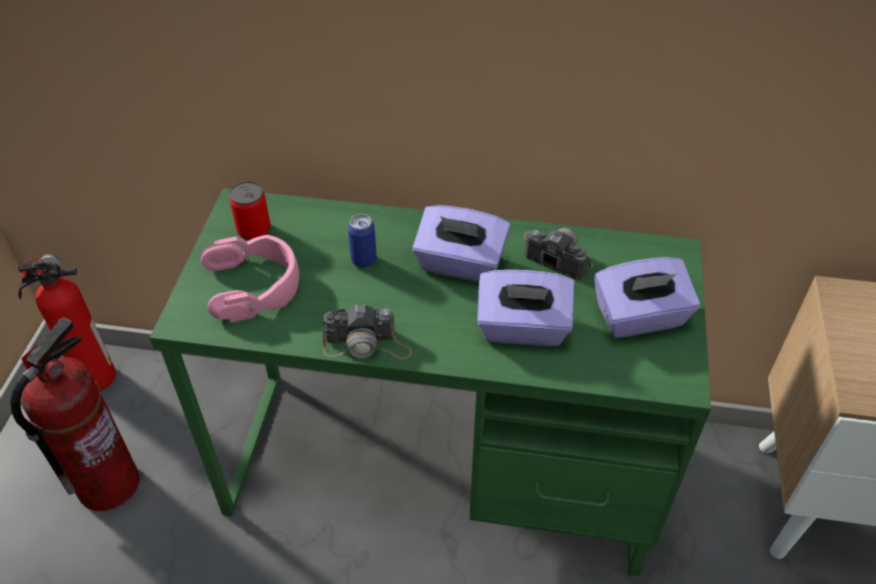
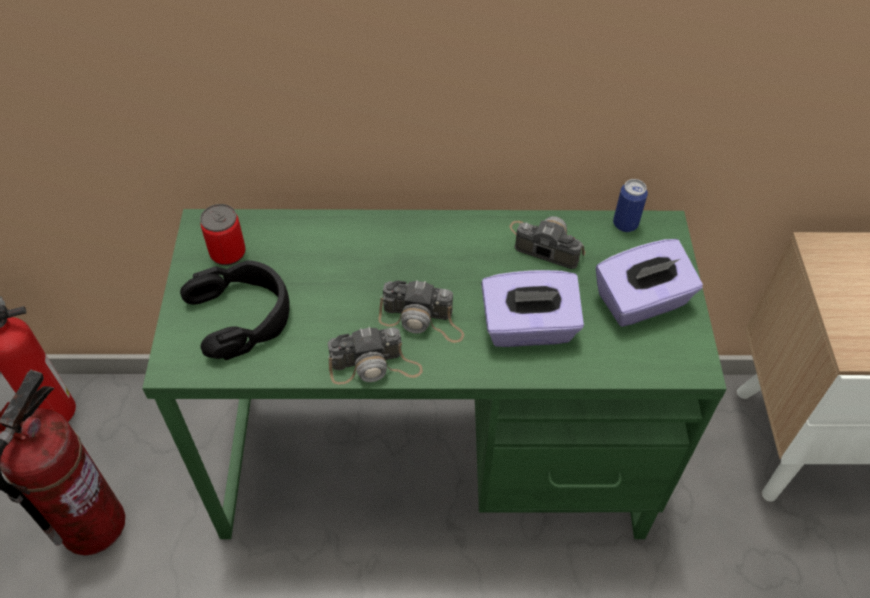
camera: 10 degrees left, 5 degrees up
pink headphones [201,235,299,323] -> black headphones [180,260,290,360]
can [348,214,377,268] -> can moved to [613,179,648,232]
purple tissue box [412,205,510,282] -> none
none -> camera [378,280,464,343]

